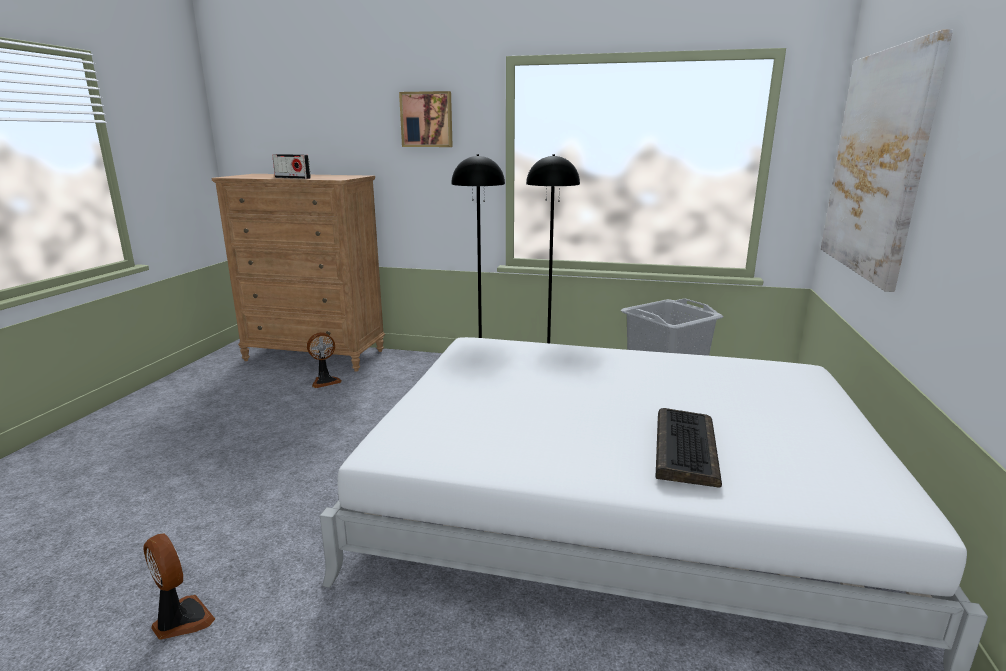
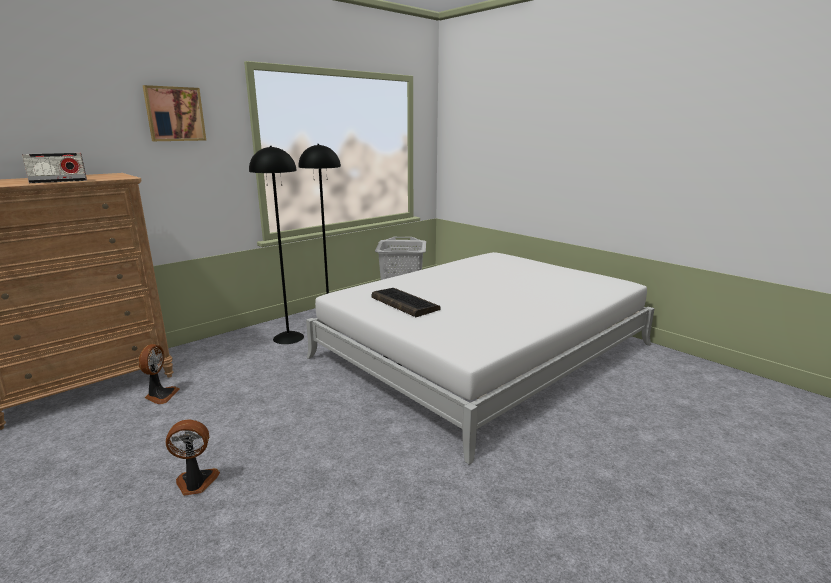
camera: 55 degrees left, 0 degrees up
fan [143,533,215,640] -> fan moved to [166,420,220,496]
keyboard [655,408,722,488] -> keyboard moved to [372,288,441,317]
picture [821,29,953,292] -> none

